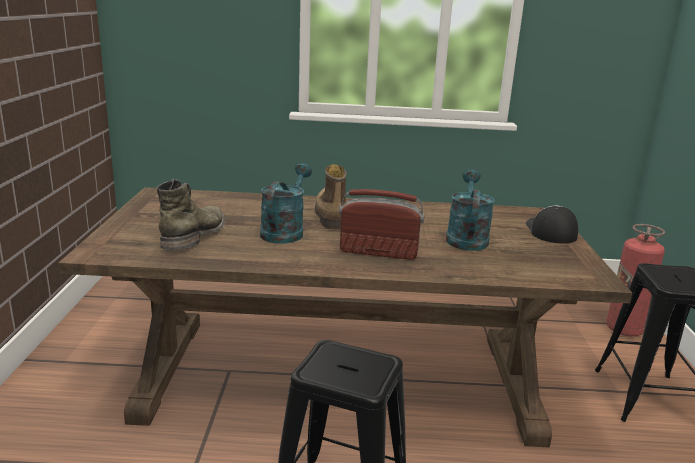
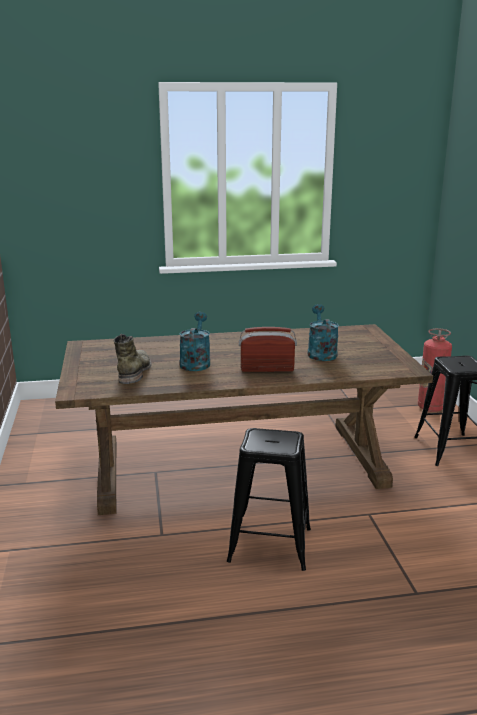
camera: 10 degrees left, 0 degrees up
boot [315,164,347,230] -> none
cap [526,206,578,244] -> none

